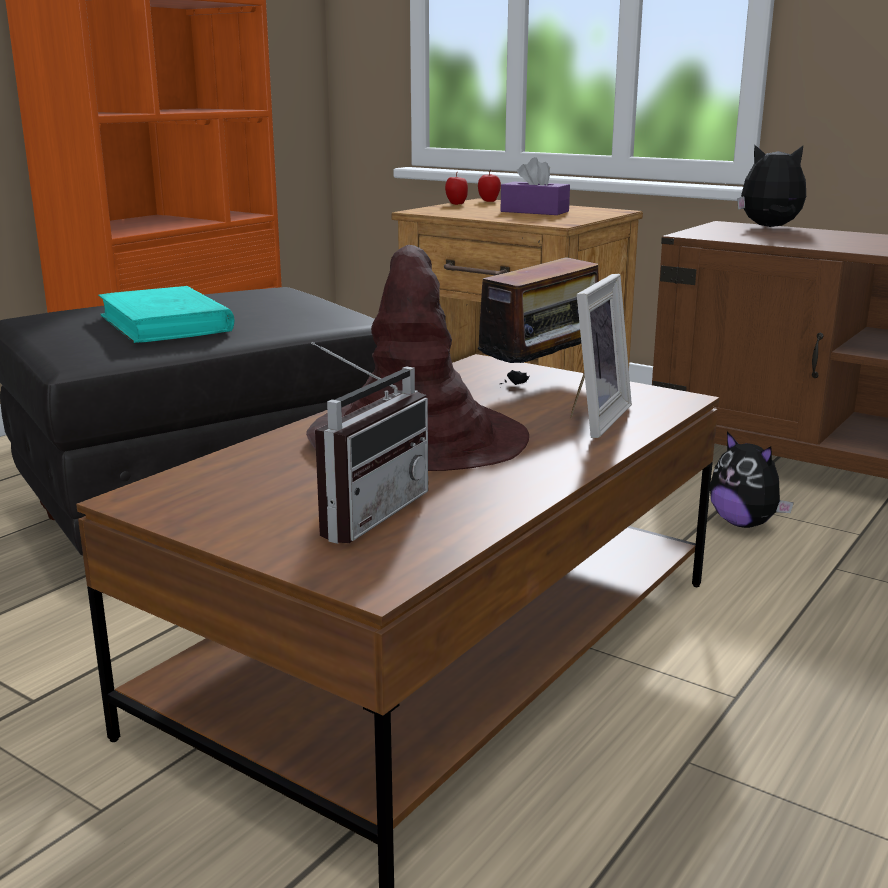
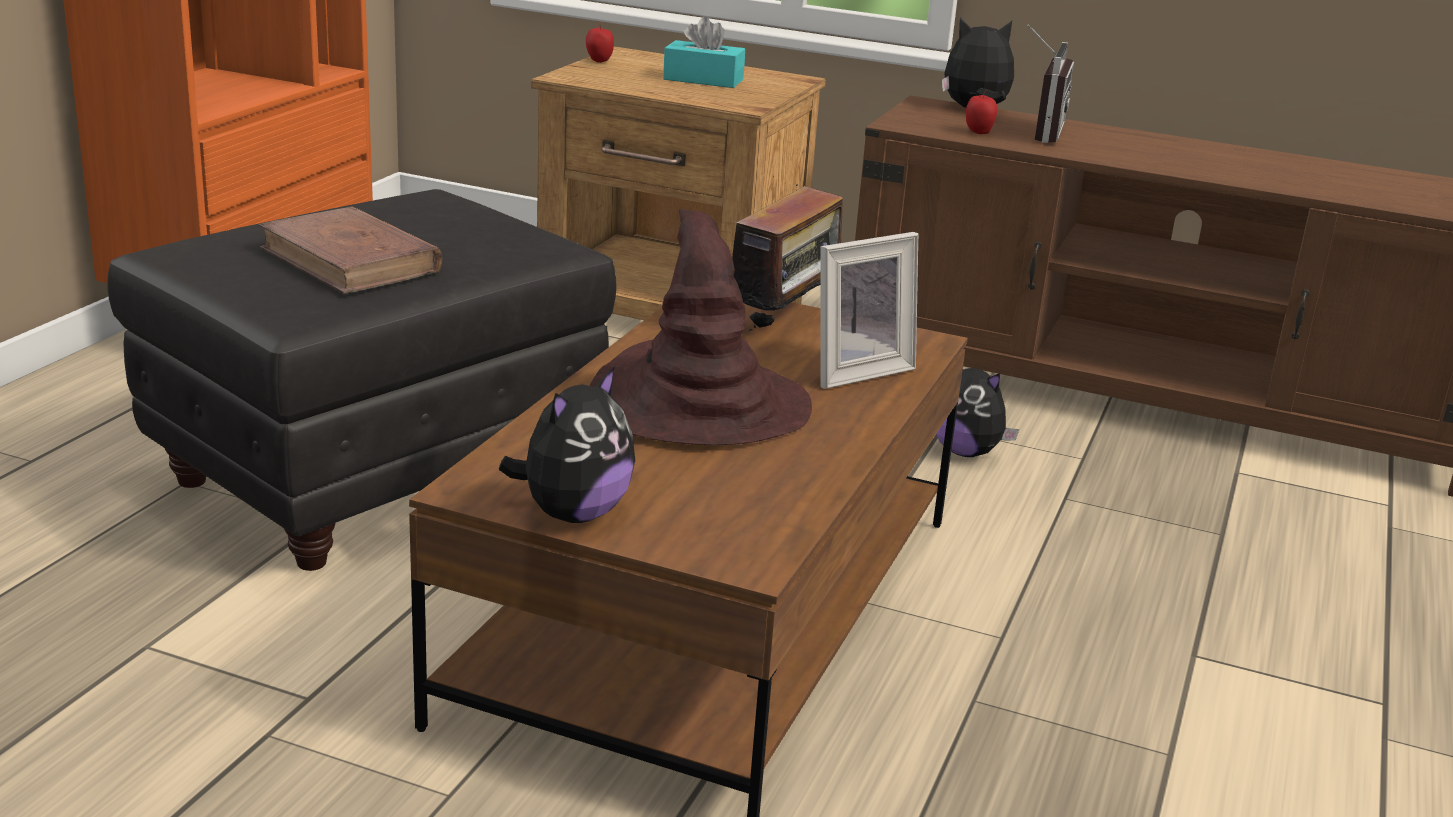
camera: 15 degrees left, 5 degrees up
turquoise book [98,286,235,343] -> brown book [259,206,442,294]
radio [311,342,428,544] -> radio moved to [1027,25,1074,143]
apple [478,170,501,202] -> apple moved to [966,91,997,134]
purple tissue box [501,157,570,215] -> turquoise tissue box [663,16,745,88]
picture frame [570,274,632,438] -> picture frame turned 45 degrees clockwise [821,232,918,389]
none -> plush toy [499,366,635,523]

